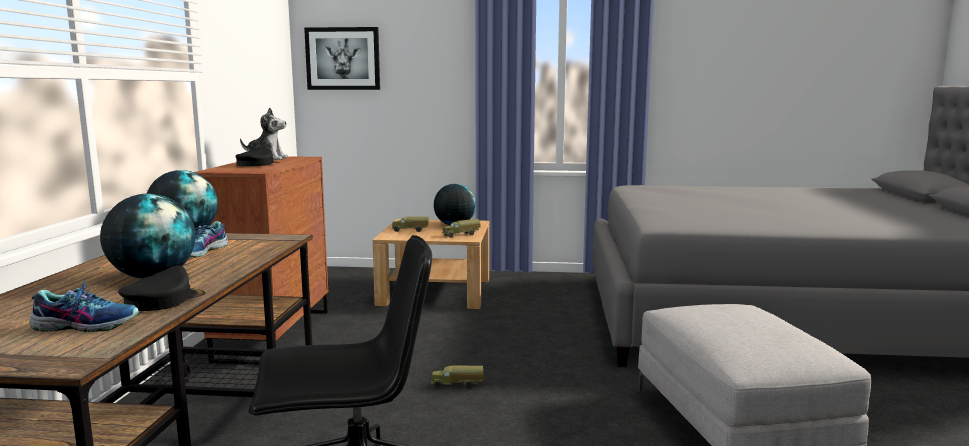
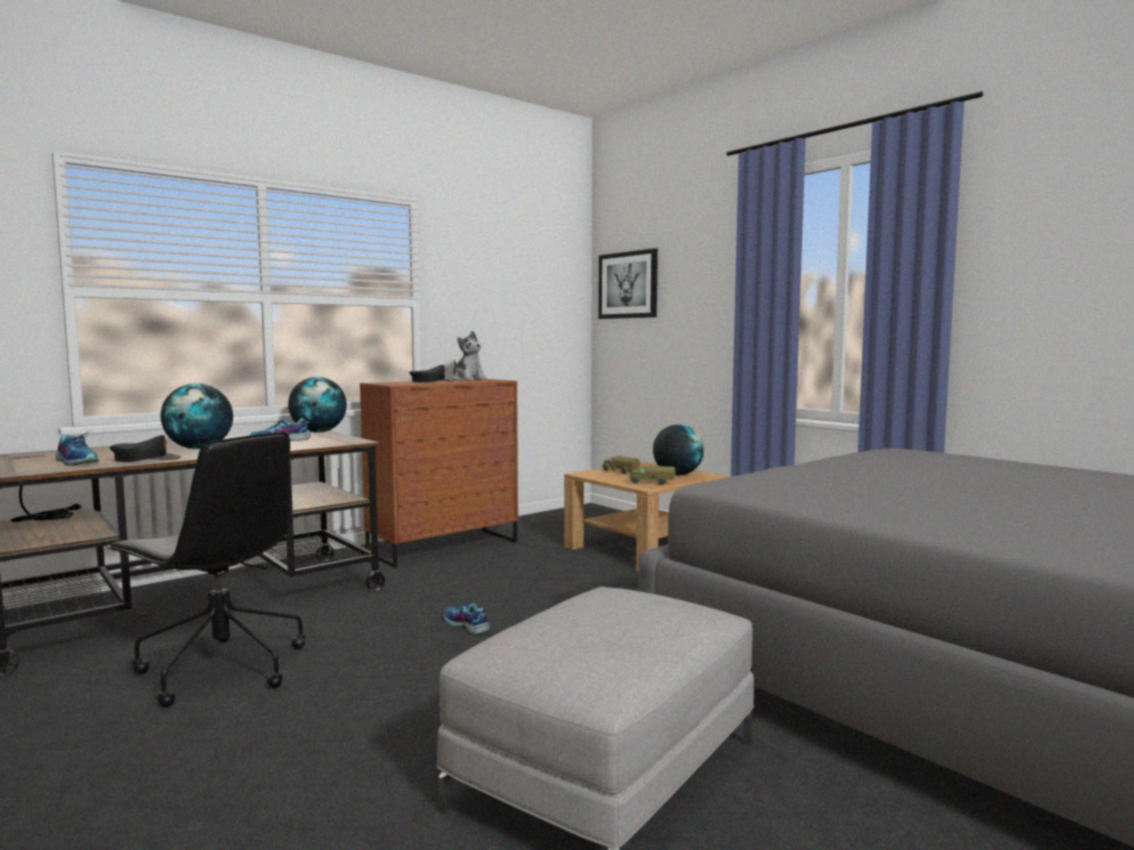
camera: 45 degrees right, 5 degrees down
toy truck [431,366,483,389] -> shoe [444,603,490,635]

